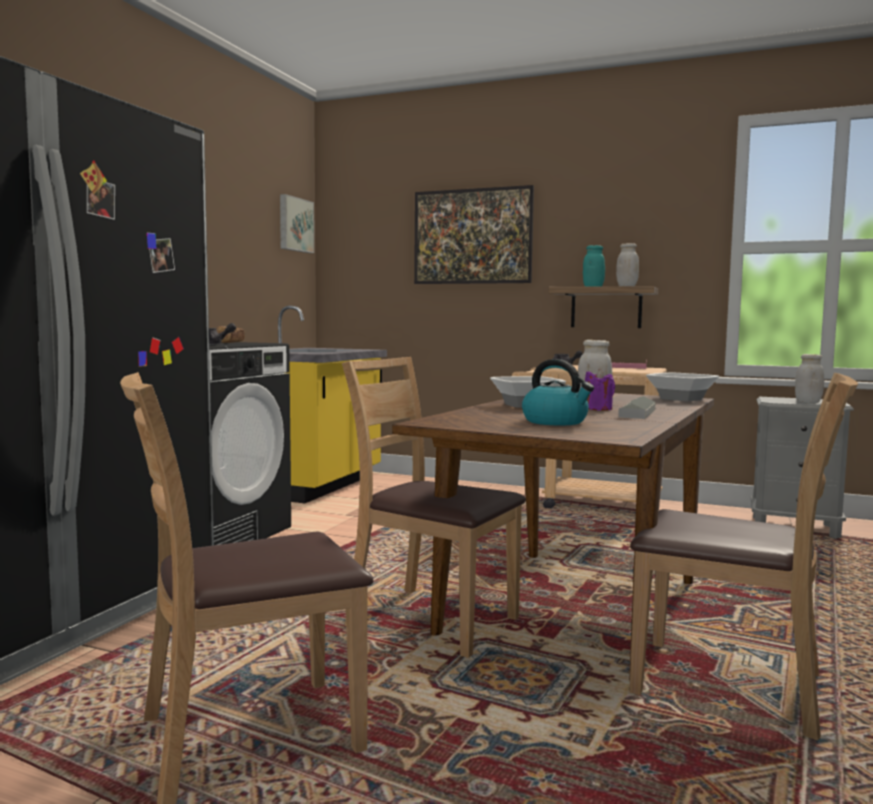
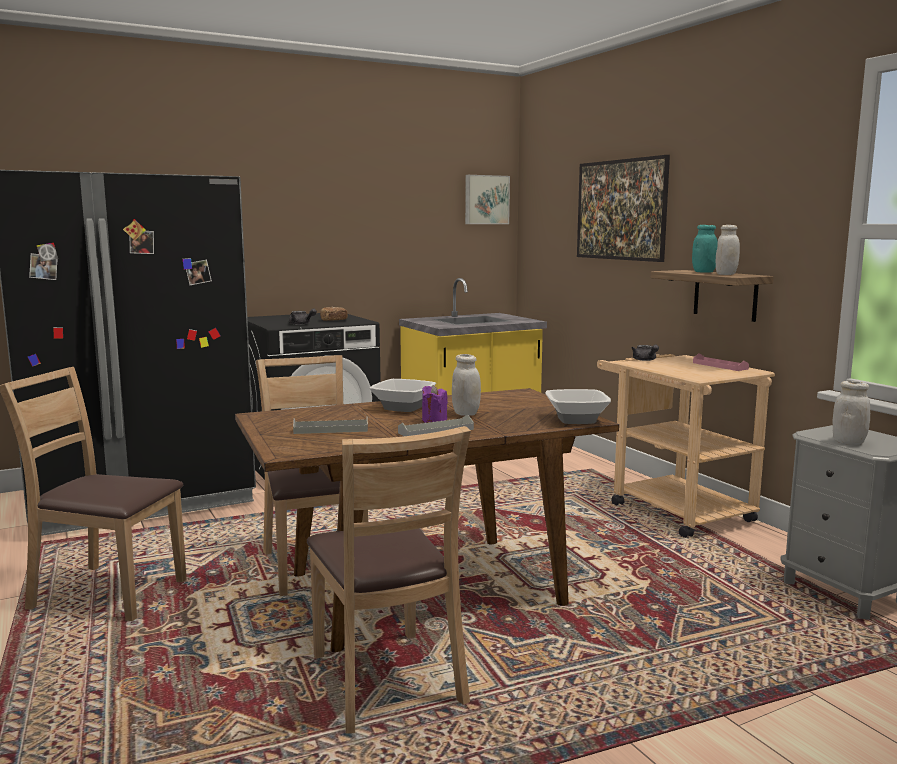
camera: 40 degrees right, 5 degrees up
kettle [522,359,594,426] -> grey tray [293,418,368,434]

